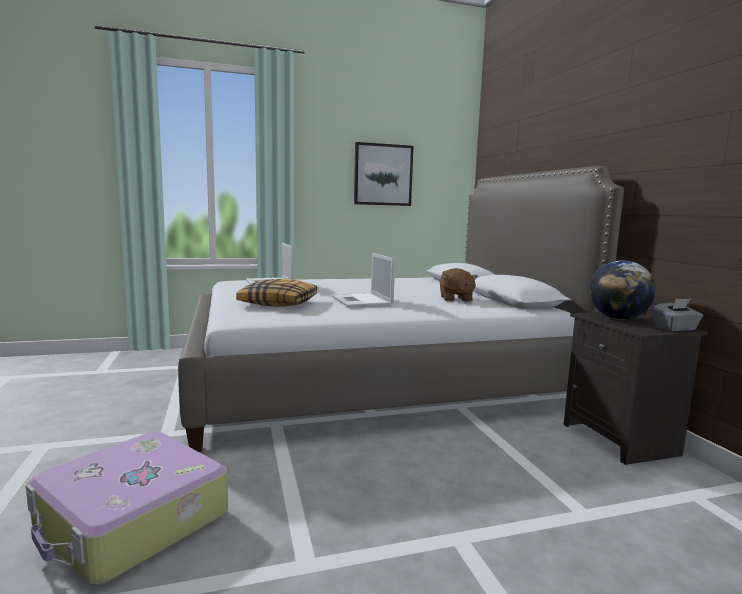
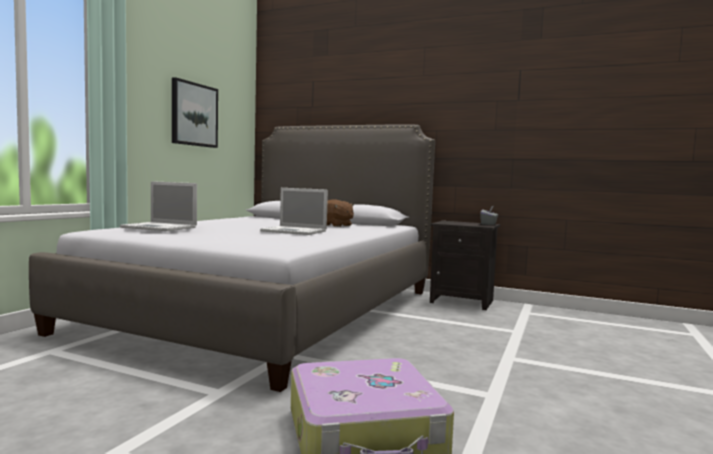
camera: 50 degrees left, 5 degrees down
pillow [236,279,317,307] -> none
globe [589,260,656,319] -> none

